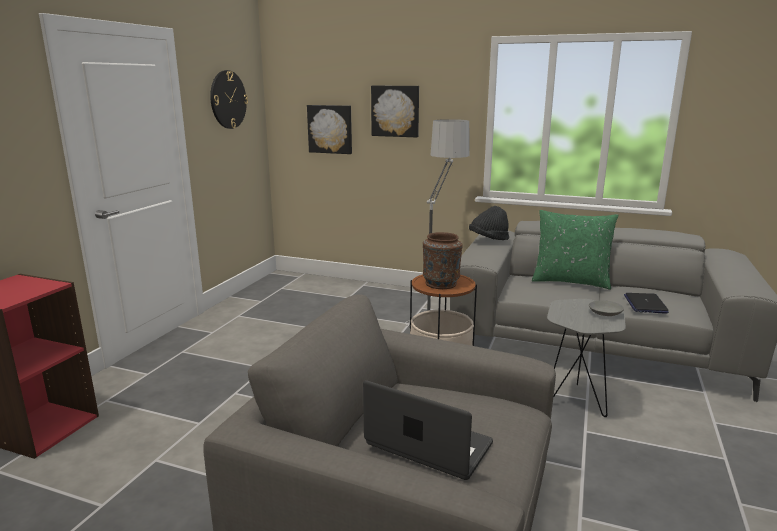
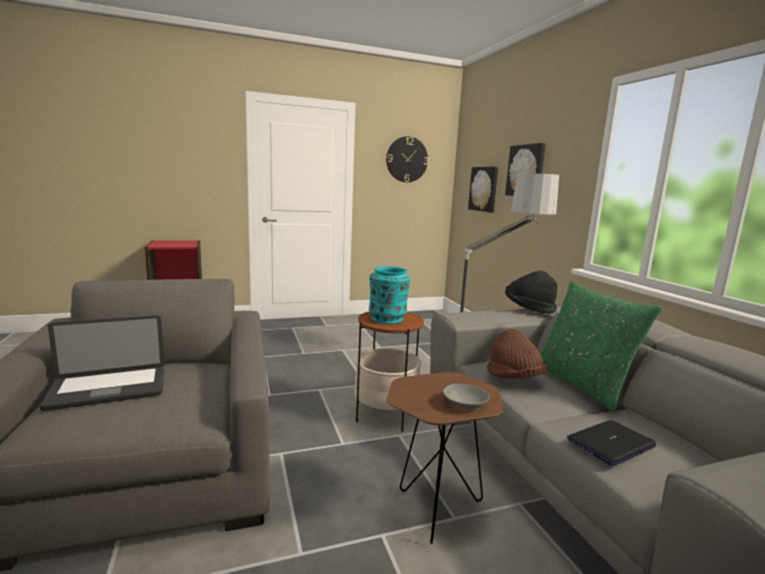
camera: 50 degrees right, 5 degrees down
laptop [363,380,493,480] -> laptop turned 75 degrees clockwise [40,315,164,411]
brown vase [423,232,463,289] -> turquoise vase [369,266,411,324]
grey side table [547,299,626,417] -> brown side table [387,372,503,544]
none -> brown hat [487,329,548,379]

